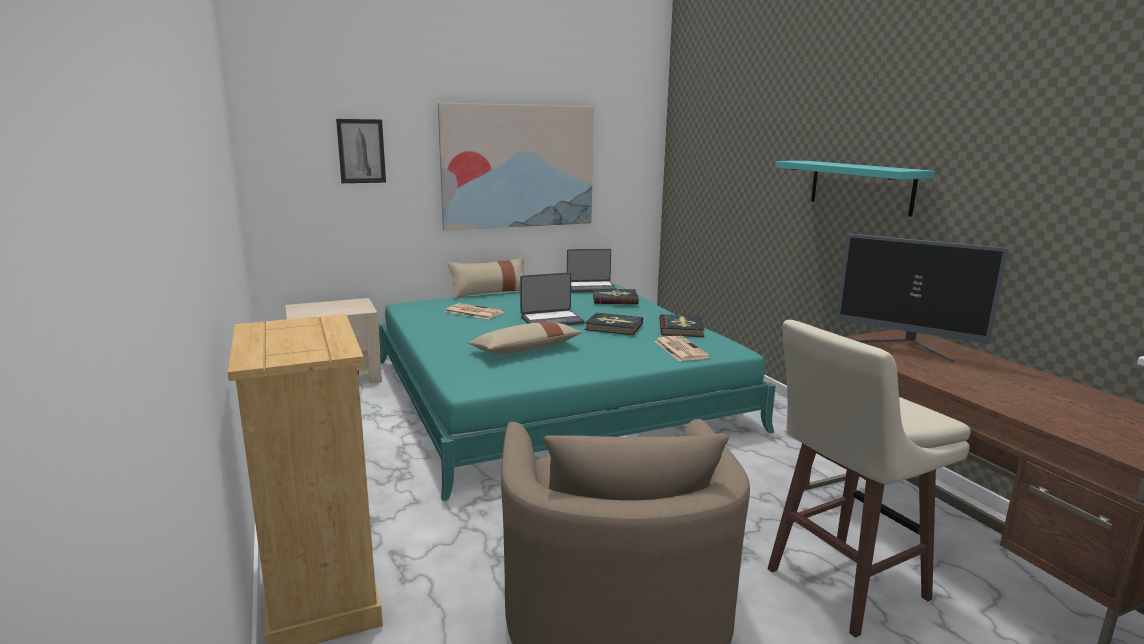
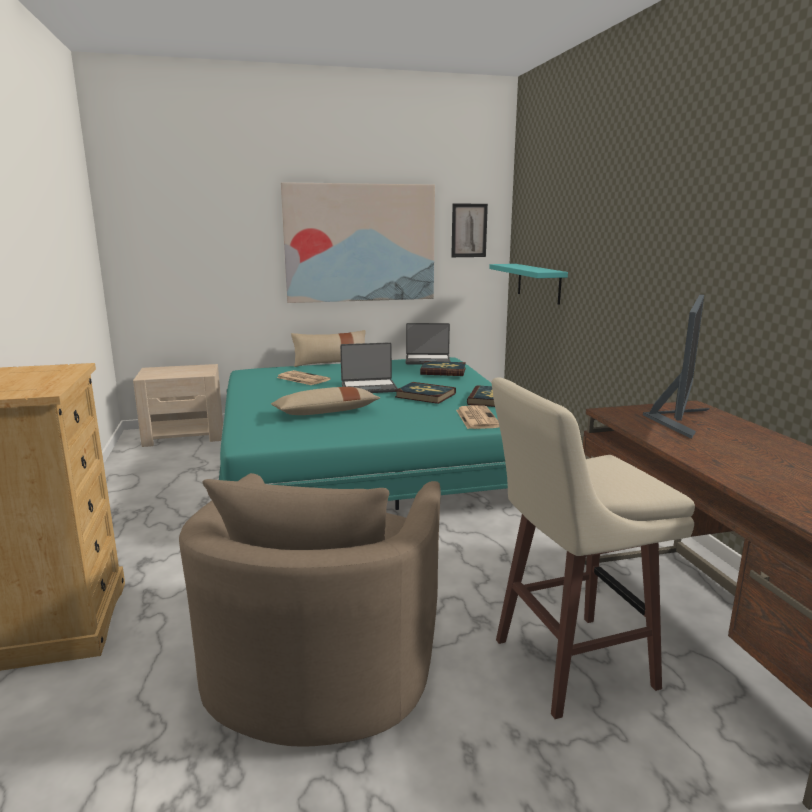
camera: 10 degrees right, 0 degrees up
picture [336,119,386,183] -> picture moved to [451,204,488,257]
turquoise shelf [775,161,935,217] -> turquoise shelf moved to [489,264,568,305]
monitor [836,234,1009,363] -> monitor turned 105 degrees counterclockwise [643,294,710,439]

